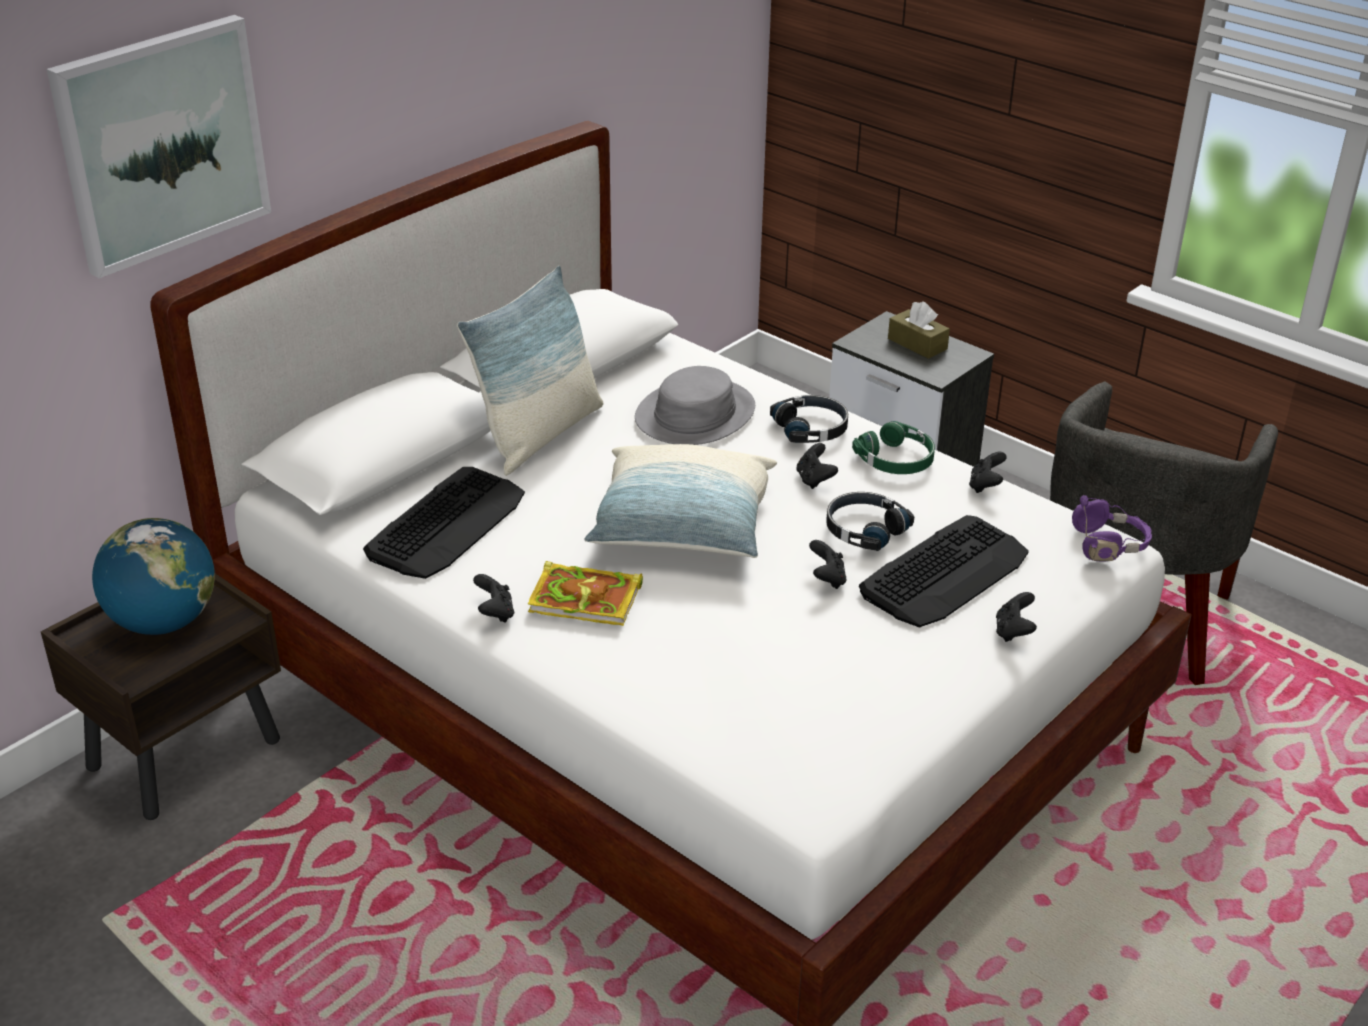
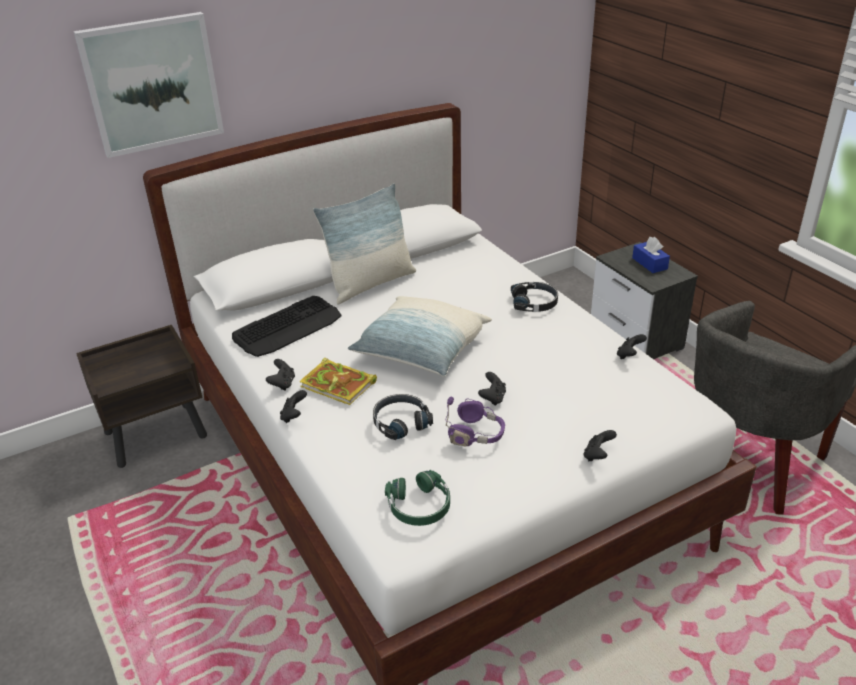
camera: 20 degrees right, 0 degrees up
globe [92,518,215,635] -> none
grey hat [635,366,755,445] -> none
black game controller [796,443,838,489] -> black game controller moved to [280,390,307,423]
black headphones [826,492,914,551] -> black headphones moved to [373,394,433,440]
green headphones [852,421,935,474] -> green headphones moved to [385,470,450,526]
keyboard [859,515,1029,628] -> none
brown tissue box [888,301,950,359] -> blue tissue box [632,237,670,273]
purple headphones [1072,495,1152,562] -> purple headphones moved to [446,397,505,447]

